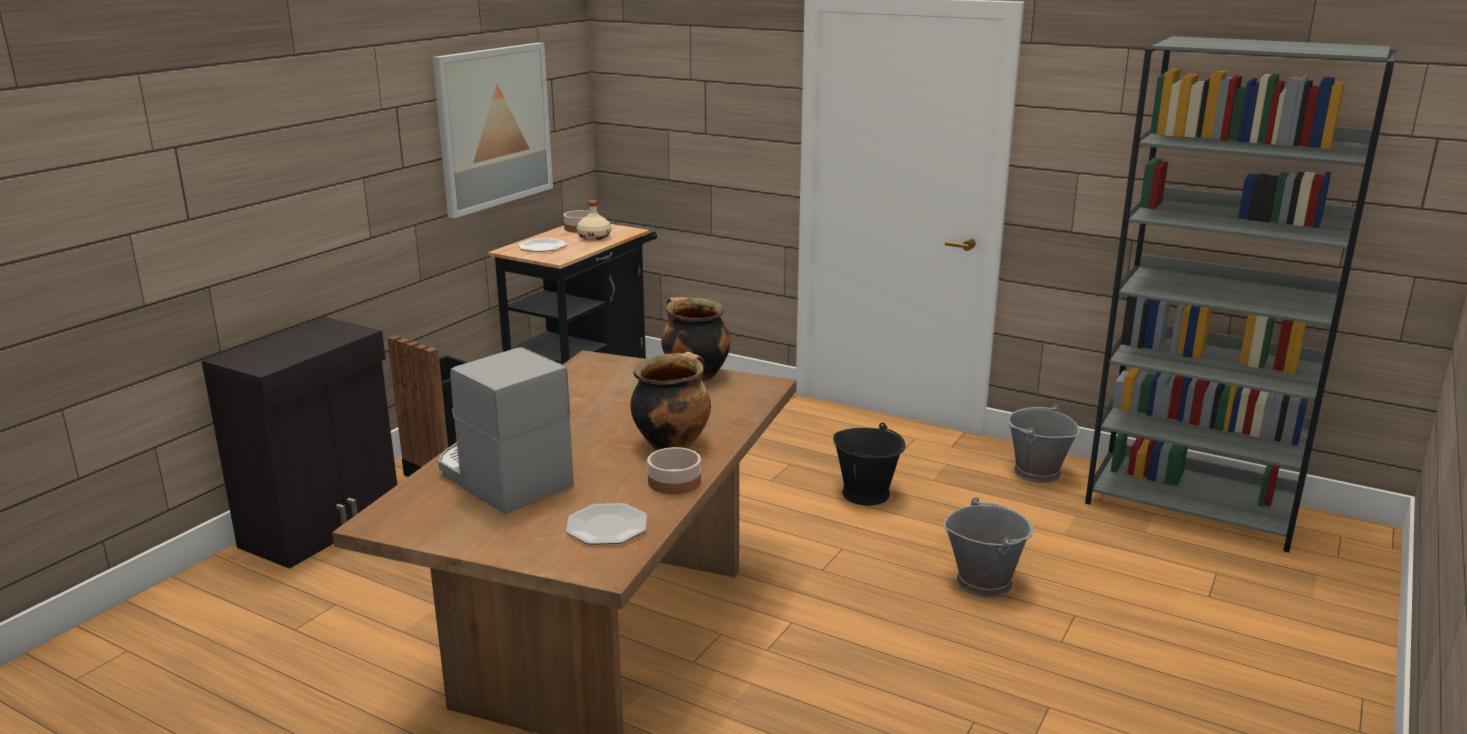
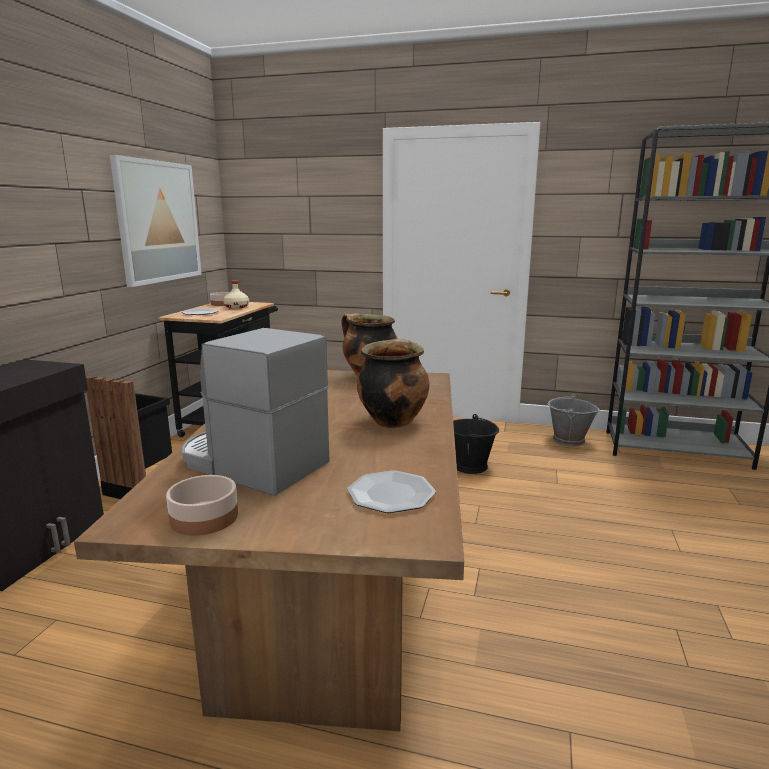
camera: 15 degrees left, 5 degrees down
bowl [647,447,701,494] -> bowl moved to [166,475,238,535]
grey bucket [943,497,1034,598] -> none

